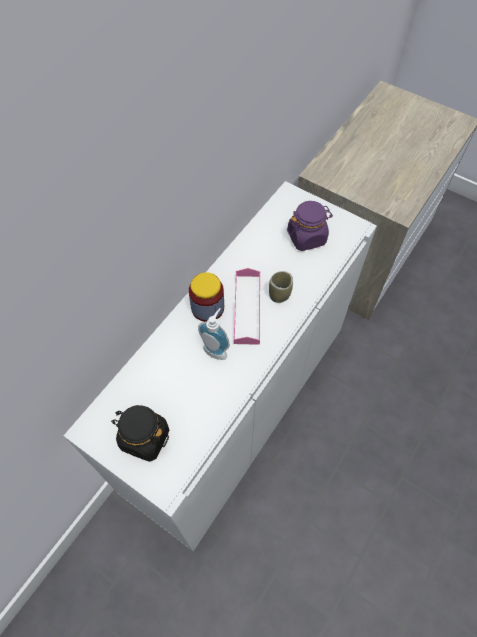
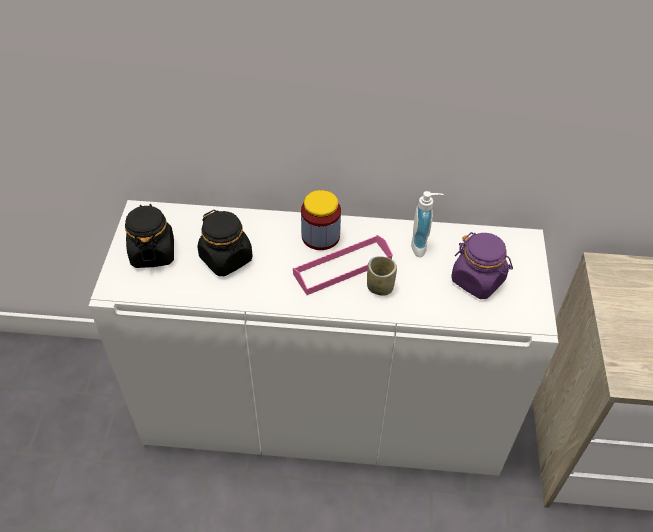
camera: 60 degrees right, 10 degrees down
soap dispenser [198,308,230,360] -> soap dispenser moved to [411,191,444,257]
none -> black jar [197,210,252,276]

